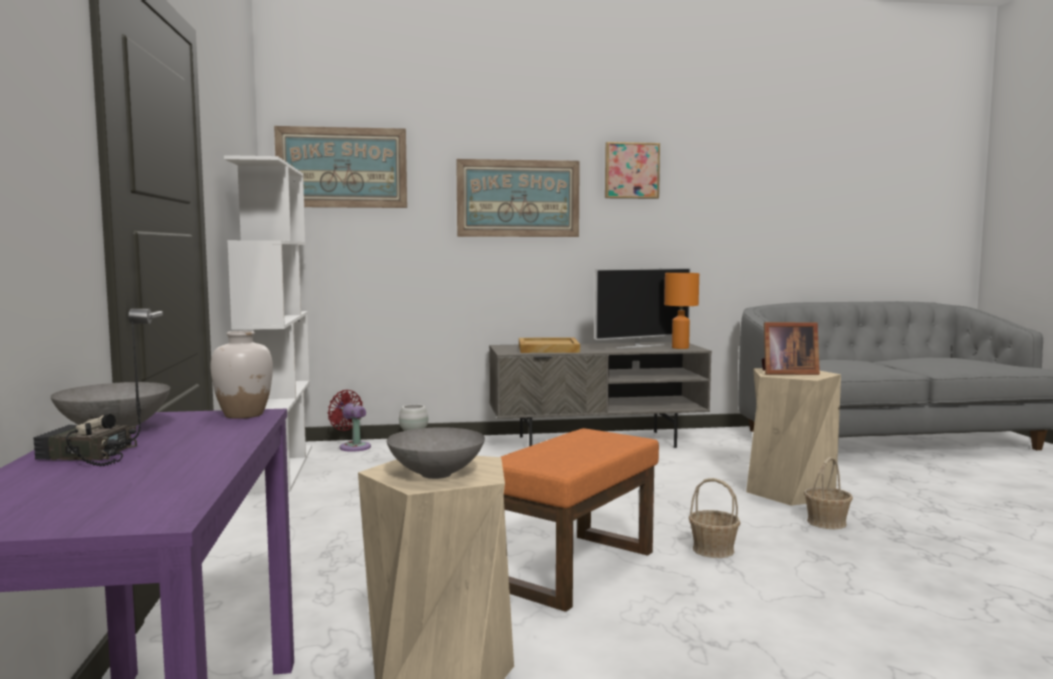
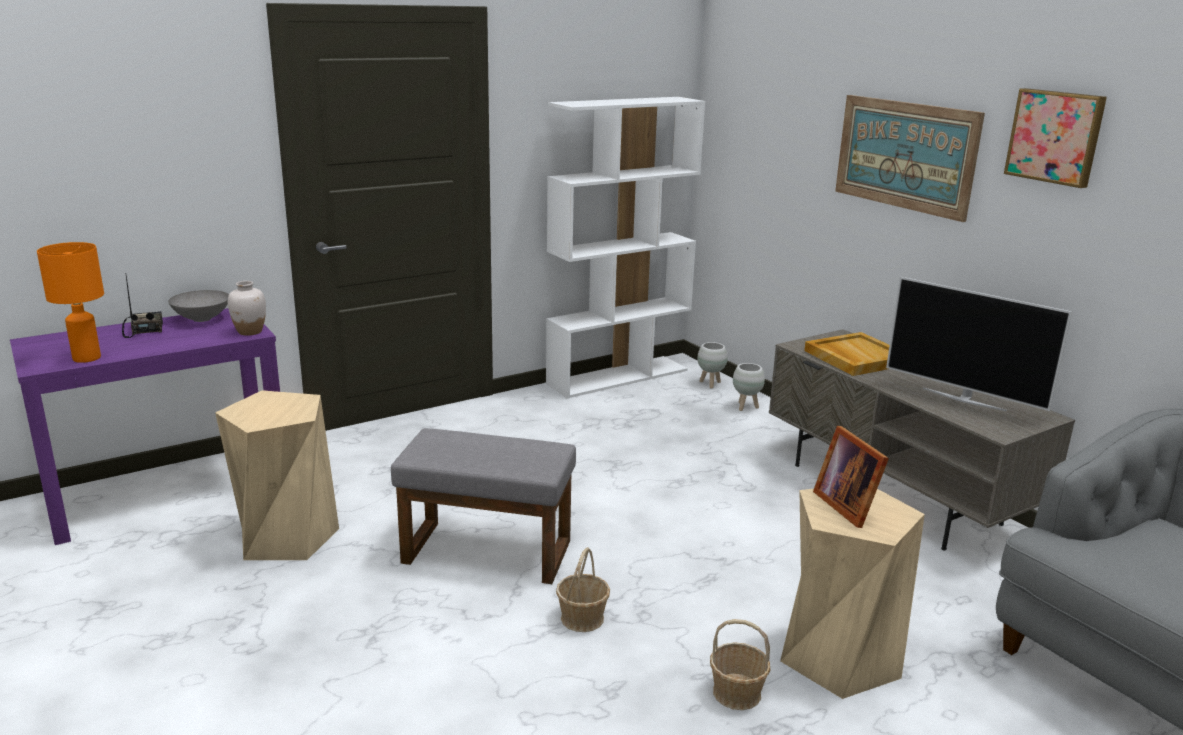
camera: 65 degrees right, 15 degrees up
picture [274,126,407,208] -> none
red fan [327,390,371,452] -> white planter [697,342,728,389]
grey bowl [387,427,485,479] -> none
orange ottoman [501,428,659,612] -> grey ottoman [391,428,576,584]
orange table lamp [664,273,699,349] -> orange table lamp moved to [37,242,104,363]

